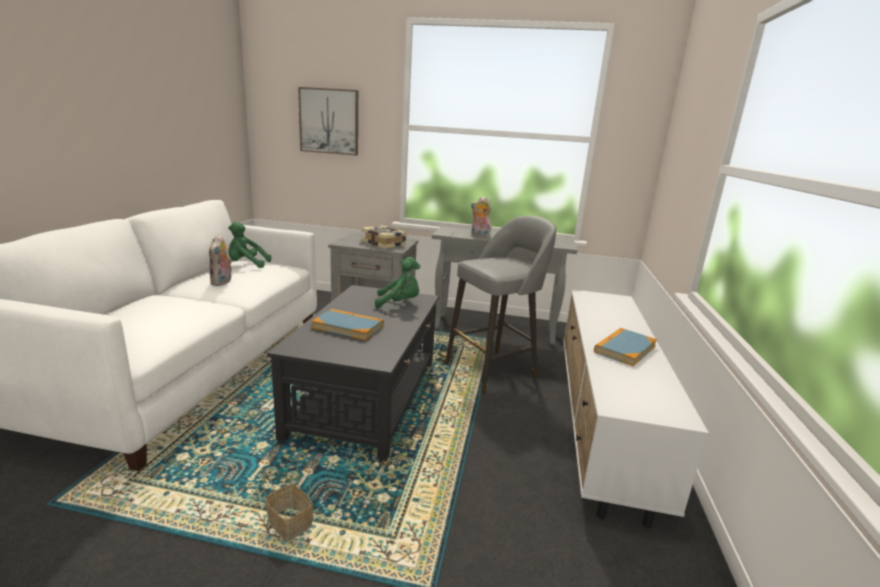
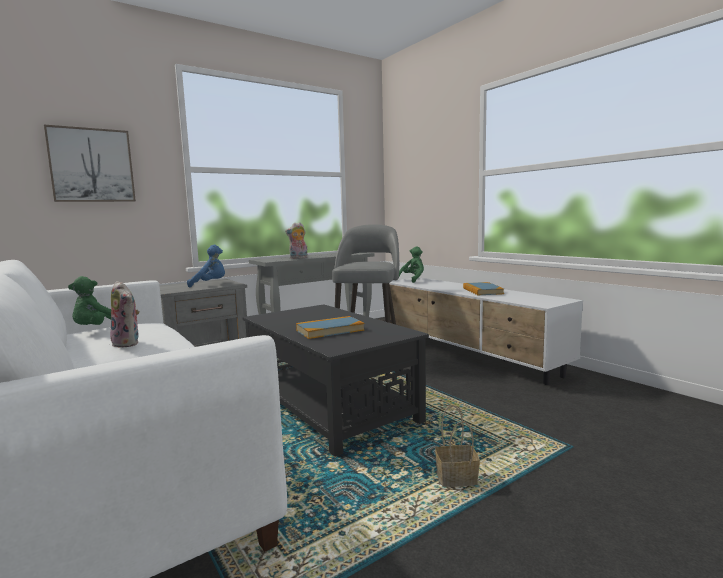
camera: 45 degrees left, 10 degrees down
book [361,225,407,249] -> blue plush toy [187,245,225,287]
green plush toy [375,257,420,308] -> green plush toy moved to [399,247,424,283]

